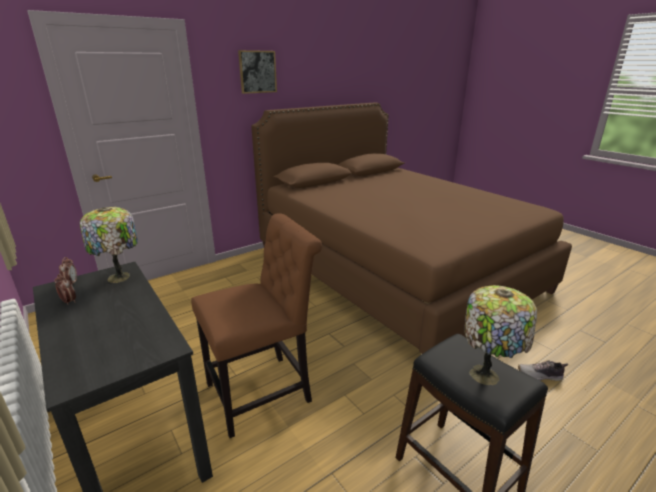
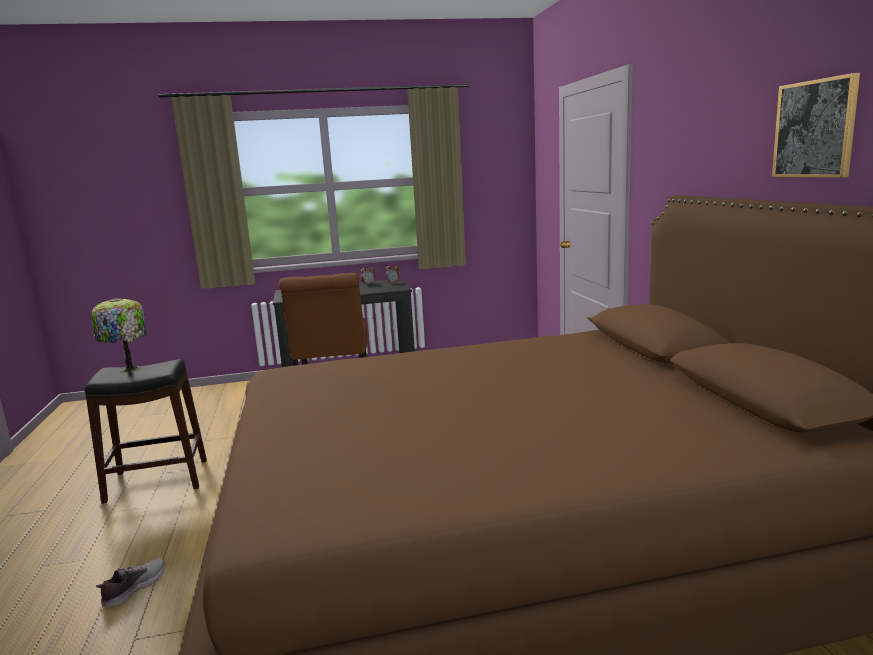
camera: 115 degrees right, 10 degrees down
table lamp [80,207,138,283] -> none
picture [238,50,277,94] -> picture moved to [772,73,860,178]

